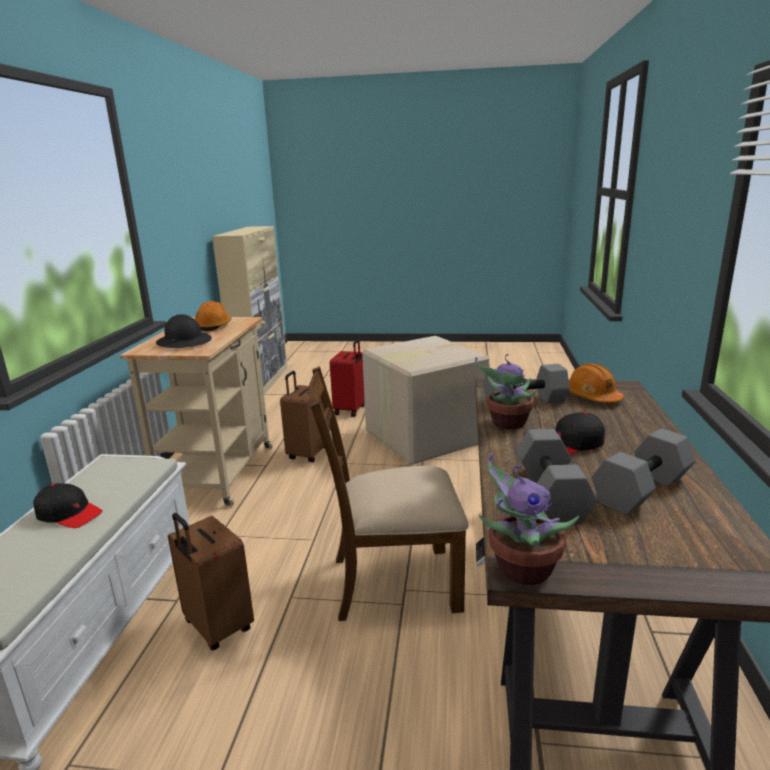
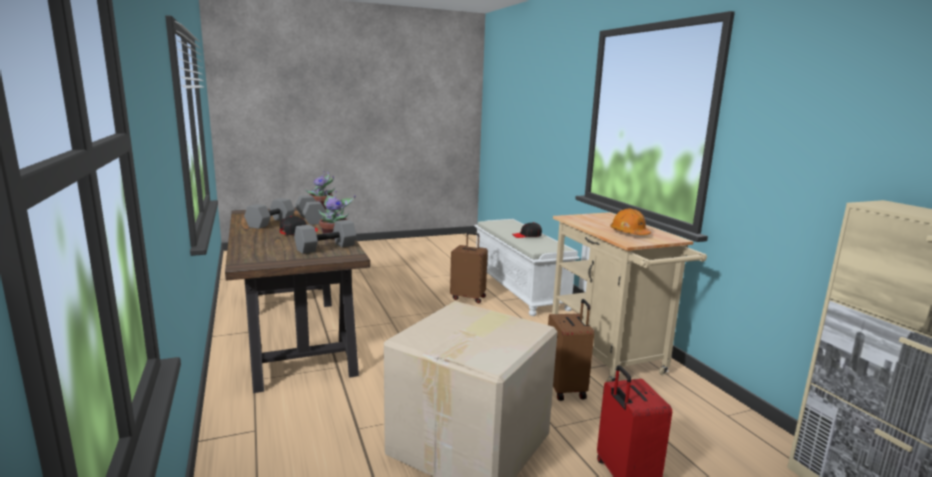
camera: 150 degrees right, 5 degrees down
black hard hat [156,314,212,348] -> none
brown chair [308,367,468,621] -> none
orange hard hat [569,364,624,403] -> none

